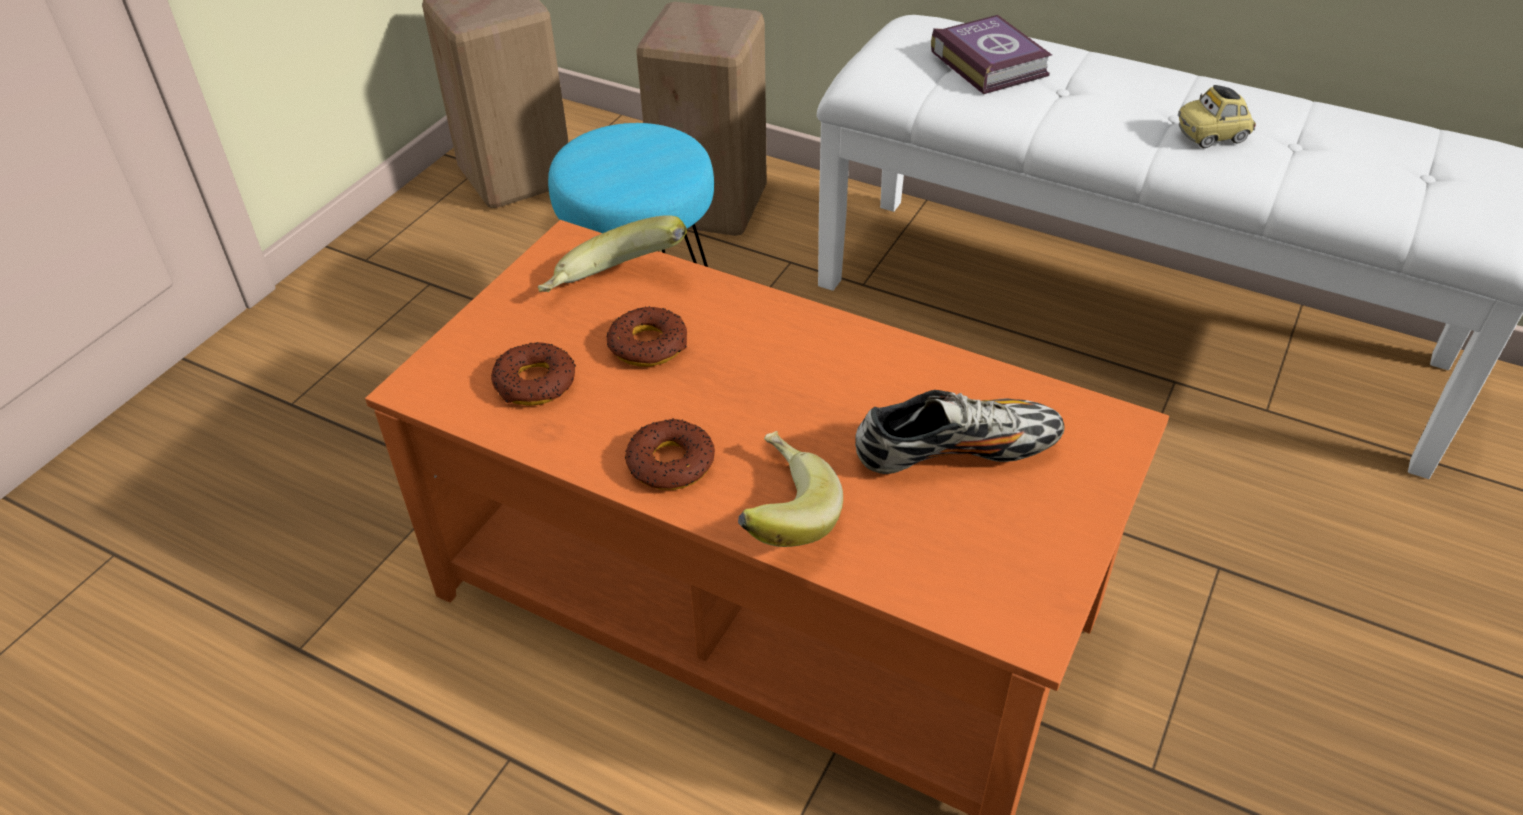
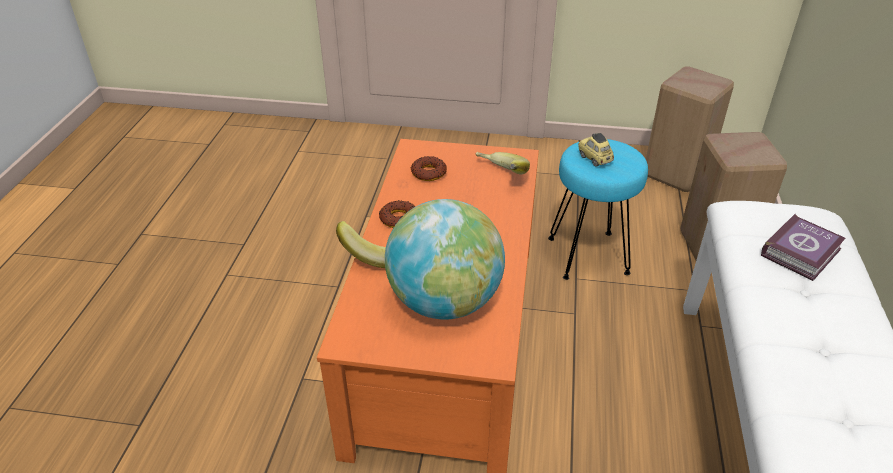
camera: 70 degrees right, 5 degrees down
donut [606,306,687,366] -> none
shoe [855,390,1064,474] -> globe [385,199,505,320]
toy car [1178,85,1256,148] -> toy car moved to [578,133,614,167]

